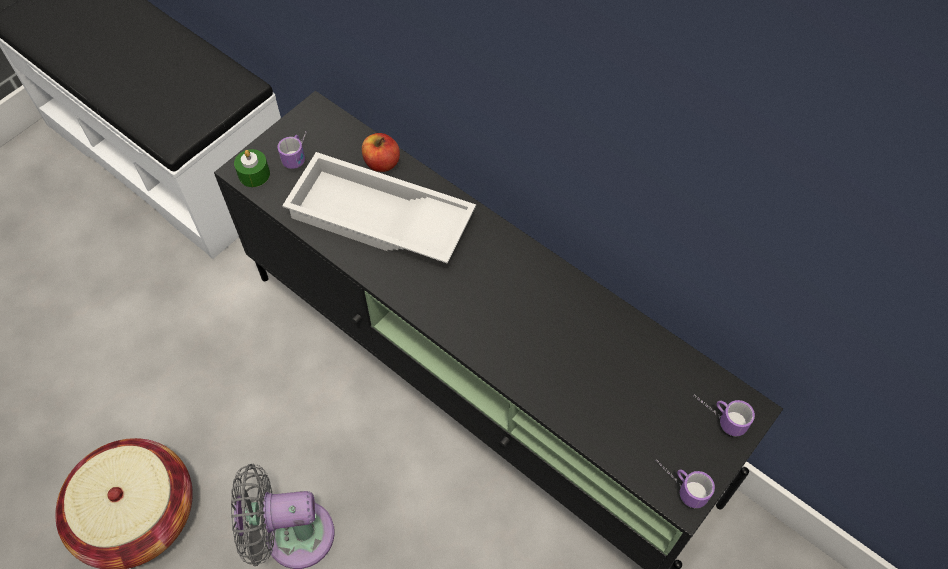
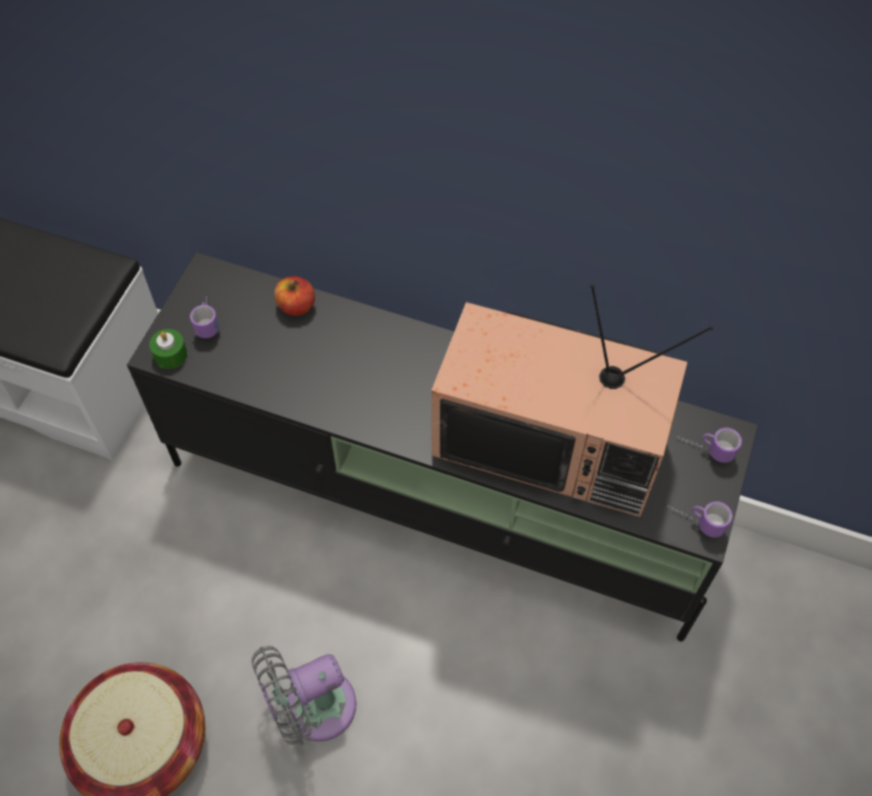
camera: 20 degrees left, 0 degrees up
white tray [282,152,476,263] -> none
none -> television [431,284,713,517]

